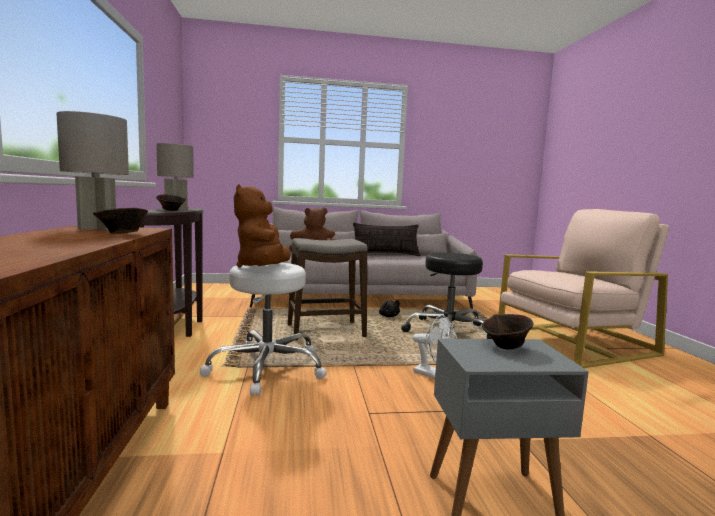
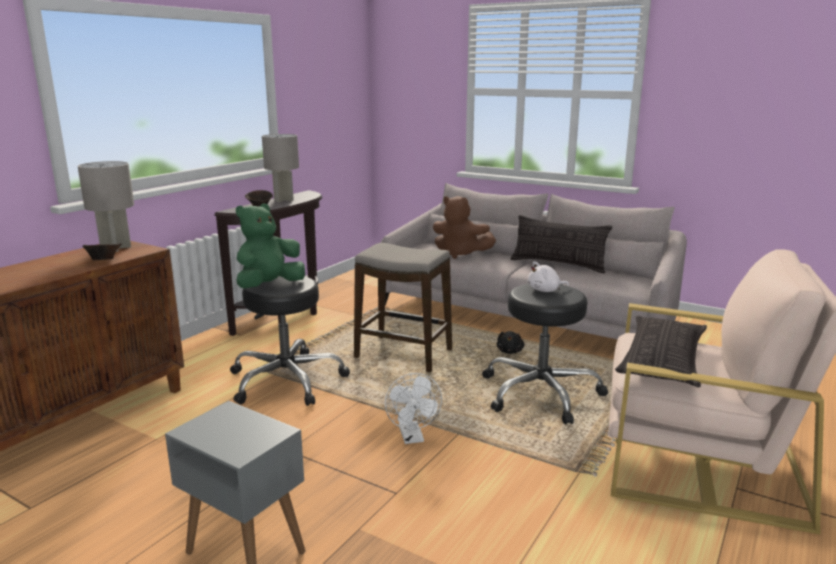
camera: 40 degrees right, 10 degrees up
white stool [200,263,327,396] -> black stool [230,276,350,406]
brown plush toy [234,184,291,268] -> green plush toy [236,203,305,288]
brown bowl [482,314,534,349] -> none
none -> white plush toy [528,261,569,292]
none -> pillow [615,316,707,387]

